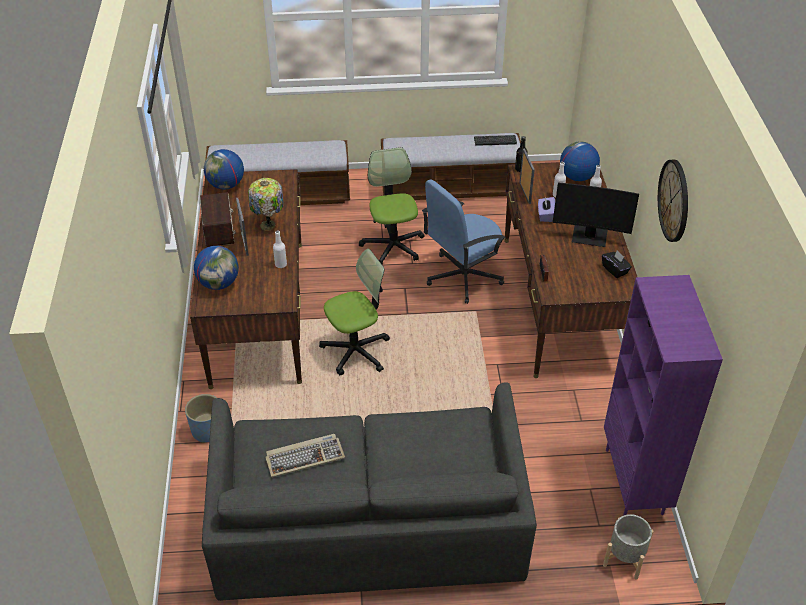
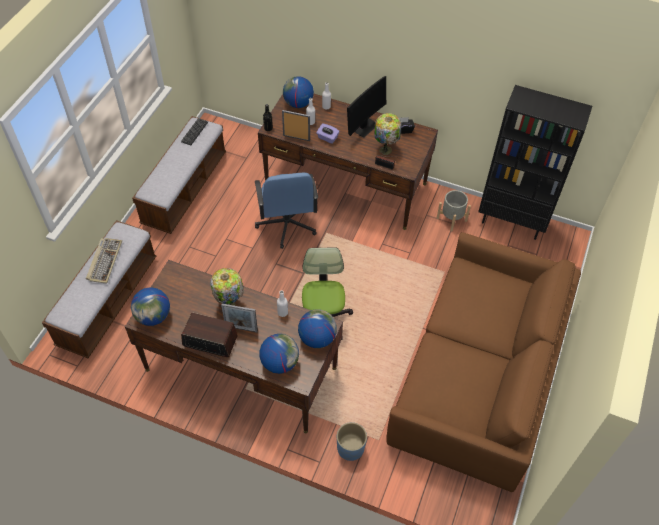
camera: 65 degrees left, 10 degrees up
grey sofa [202,382,537,601] -> brown sofa [386,232,581,492]
keyboard [265,434,345,478] -> keyboard moved to [86,238,122,284]
office chair [359,147,425,264] -> none
grey planter [603,514,654,579] -> grey planter moved to [437,190,471,232]
purple bookcase [604,275,723,516] -> black bookcase [478,85,592,240]
wall clock [658,159,688,242] -> none
none -> globe [298,309,337,348]
none -> table lamp [374,113,401,155]

